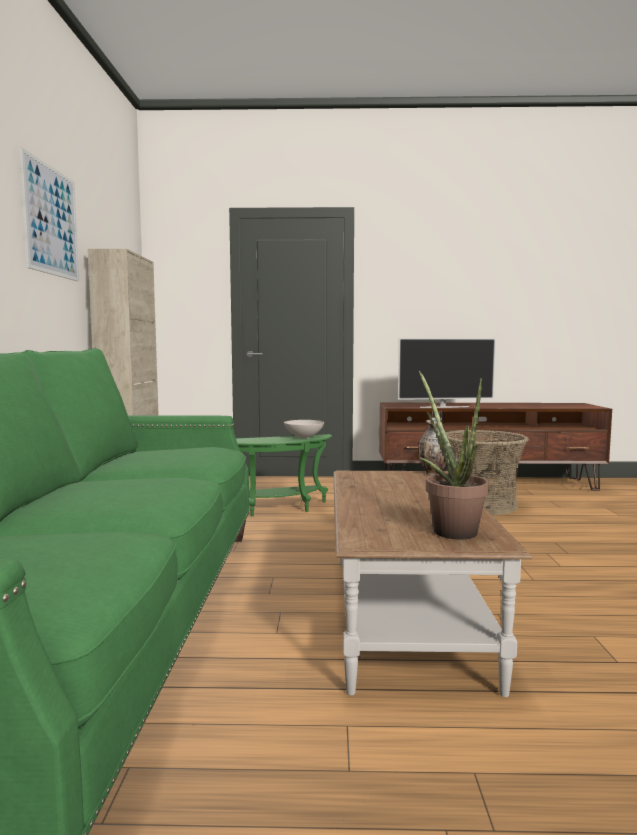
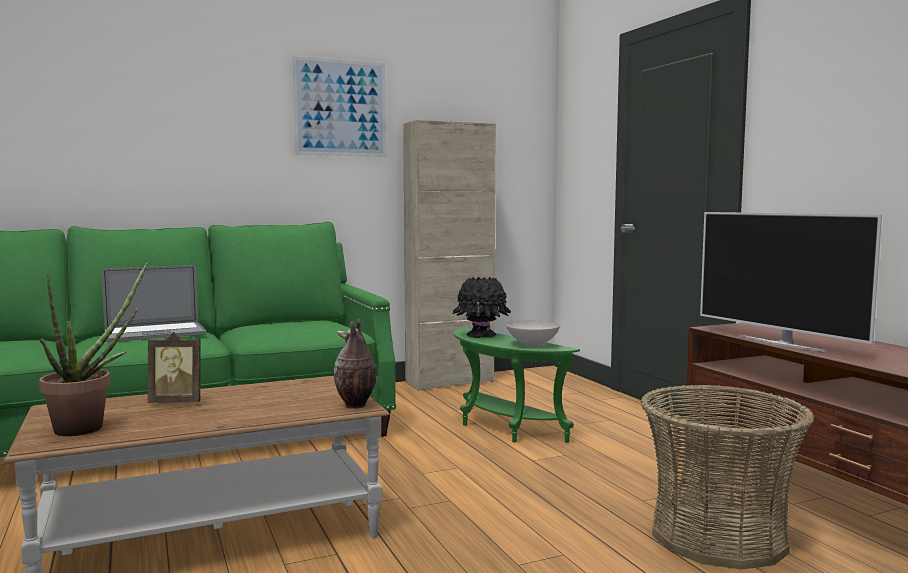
camera: 65 degrees right, 0 degrees up
none -> laptop [101,265,206,342]
none -> picture frame [147,332,201,403]
none -> black vase [452,277,511,338]

